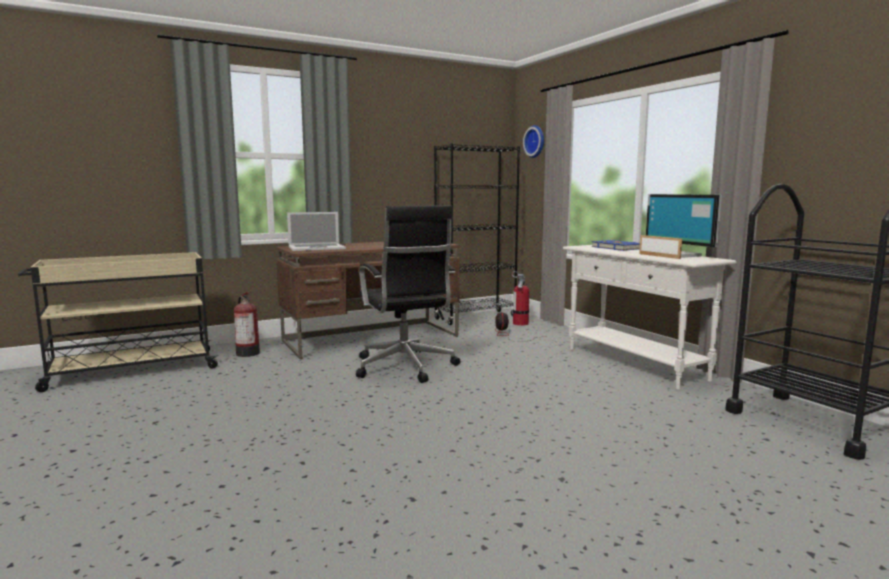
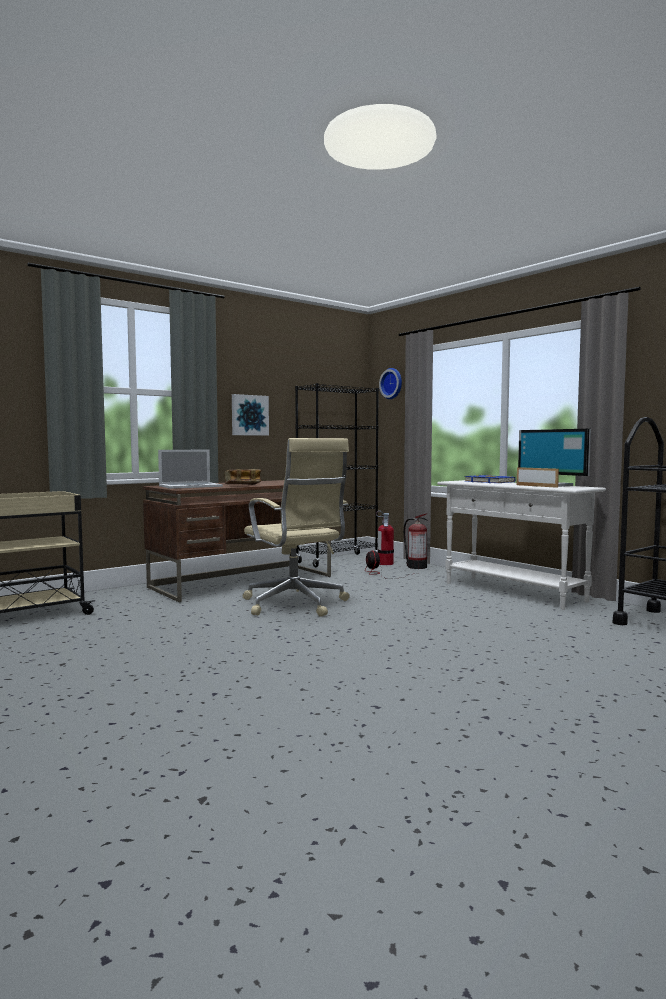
camera: 10 degrees left, 5 degrees down
fire extinguisher [234,292,260,357] -> fire extinguisher moved to [404,513,428,569]
black office chair [356,205,461,383] -> beige office chair [243,438,350,617]
none -> book [225,469,262,485]
none -> picture [232,394,269,436]

